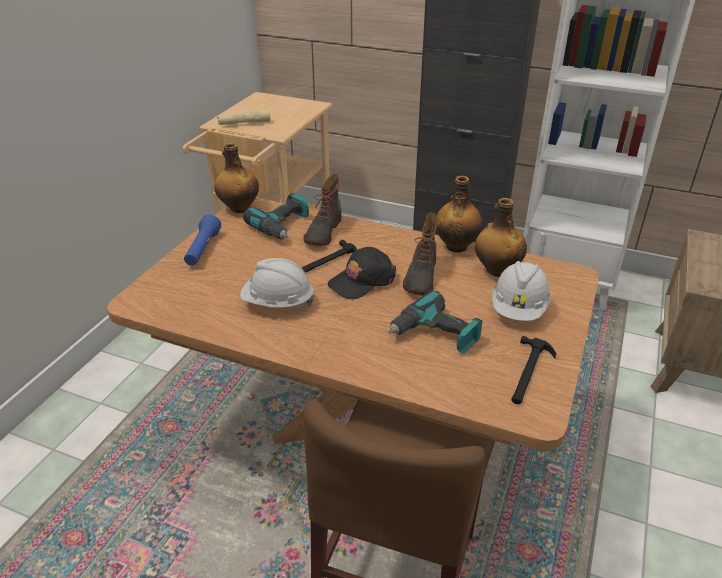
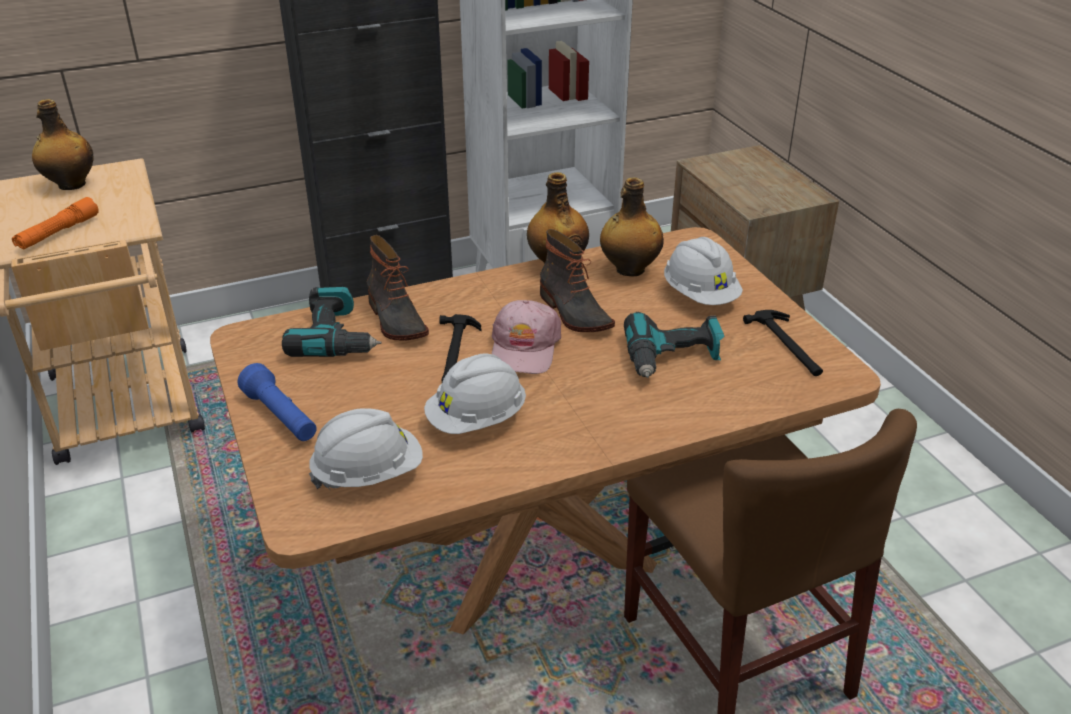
camera: 45 degrees left, 0 degrees up
bottle [214,143,259,213] -> bottle moved to [32,99,94,190]
beige flashlight [217,110,271,125] -> orange flashlight [12,197,99,249]
black cap [328,247,396,299] -> pink cap [491,300,561,374]
none -> white hard hat [309,408,423,490]

